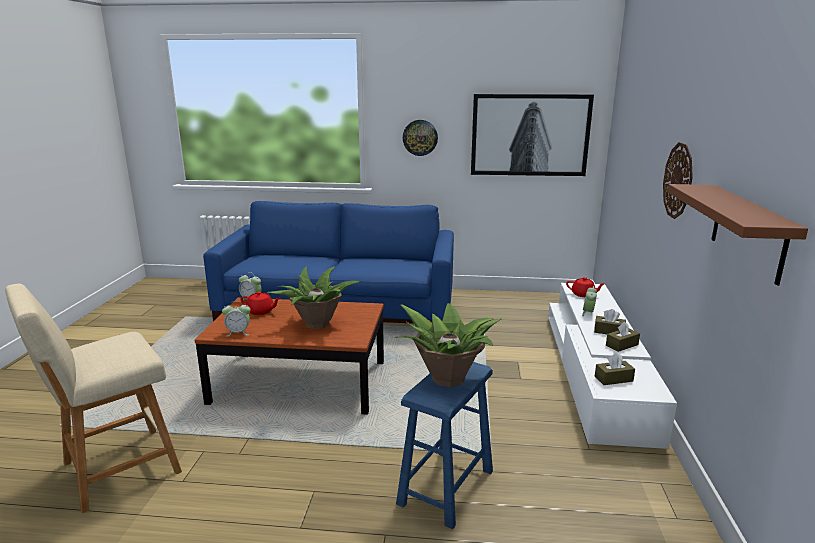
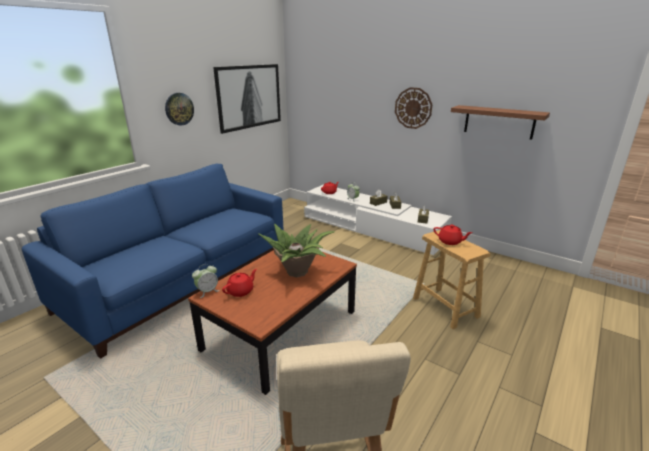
camera: 60 degrees left, 5 degrees up
alarm clock [222,301,250,336] -> none
potted plant [394,303,501,387] -> red teapot [434,225,472,245]
blue stool [396,362,493,529] -> brown stool [413,230,490,329]

